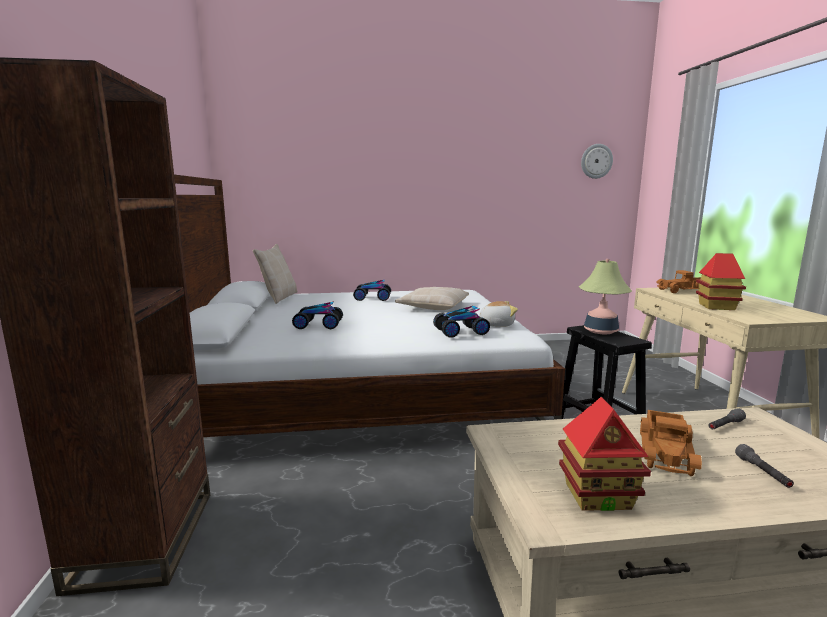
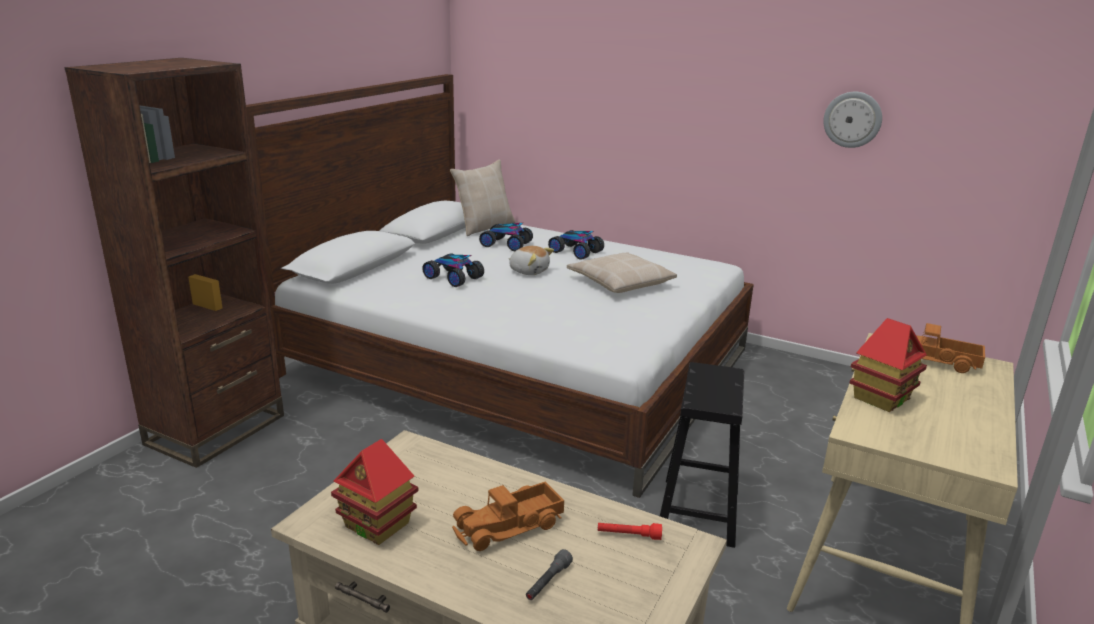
camera: 35 degrees right, 10 degrees up
toy car [433,306,490,338] -> toy car moved to [479,223,533,251]
plush toy [479,301,518,327] -> plush toy moved to [508,246,554,275]
table lamp [579,259,632,334] -> none
wall clock [581,144,613,179] -> wall clock moved to [823,92,882,148]
grey flashlight [709,408,746,429] -> red flashlight [598,523,662,540]

